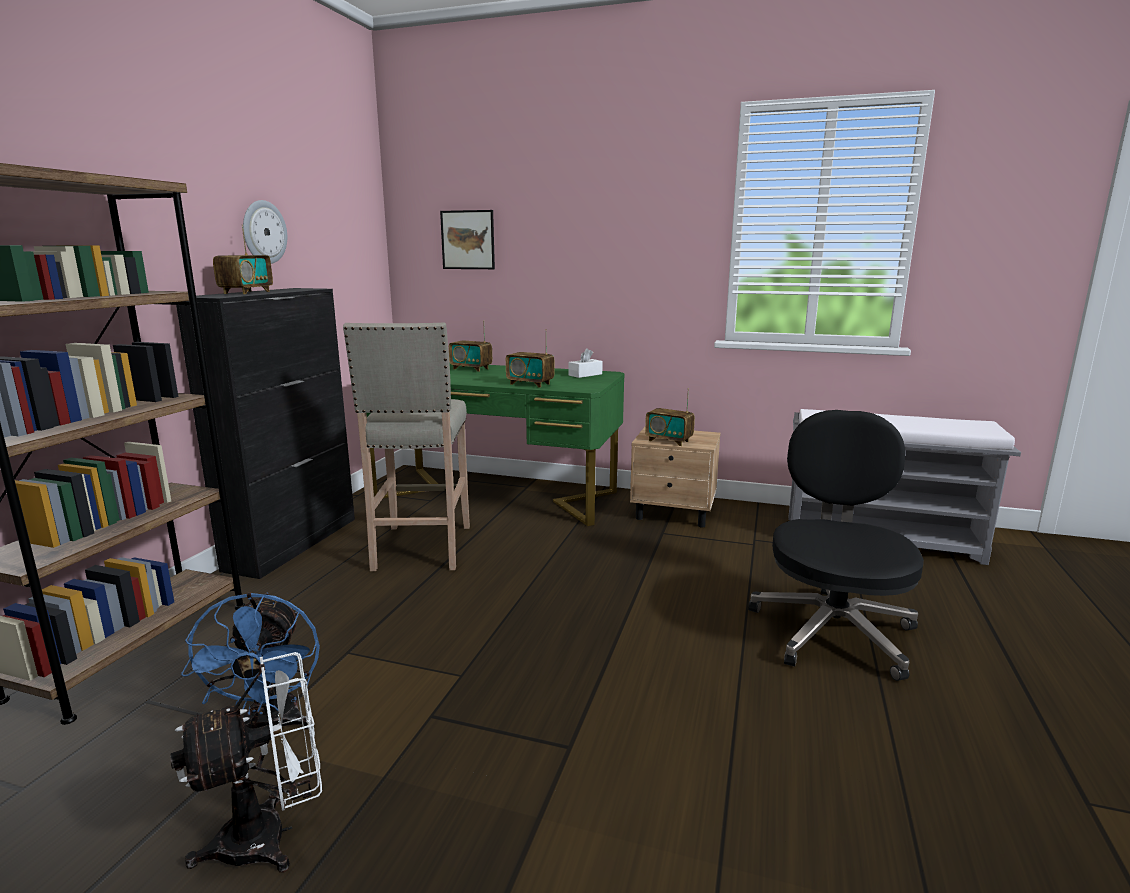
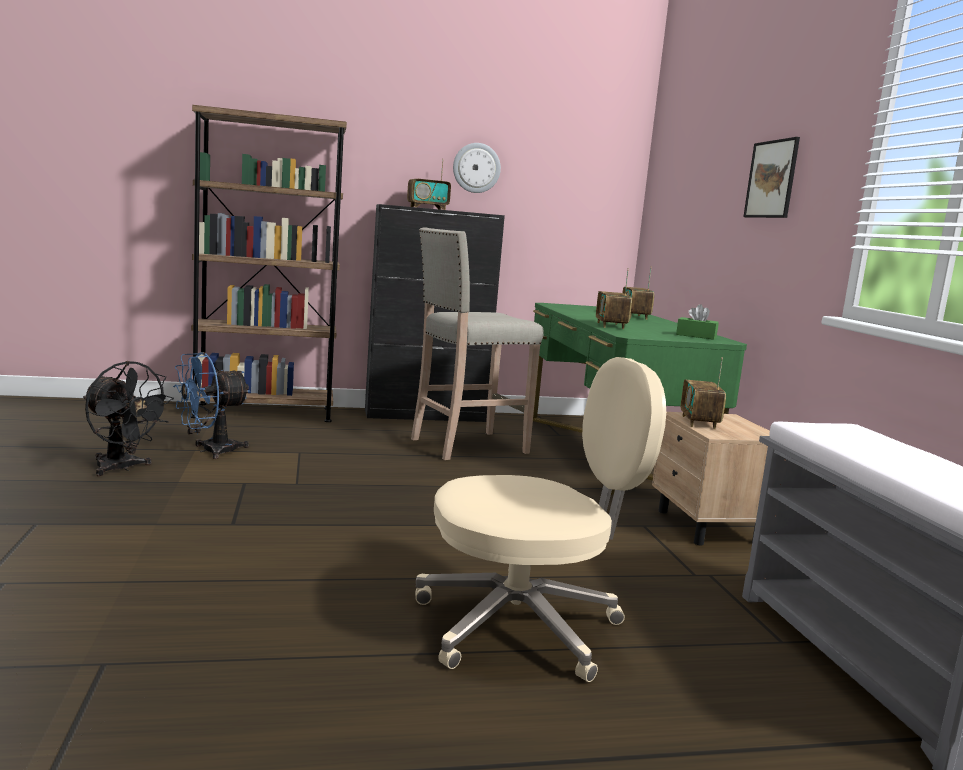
camera: 60 degrees right, 5 degrees down
white fan [170,652,322,873] -> black fan [83,361,174,476]
picture [440,210,495,269] -> picture moved to [743,137,800,218]
white tissue box [568,348,603,378] -> green tissue box [676,304,719,340]
black office chair [748,410,924,681] -> beige office chair [415,357,666,682]

